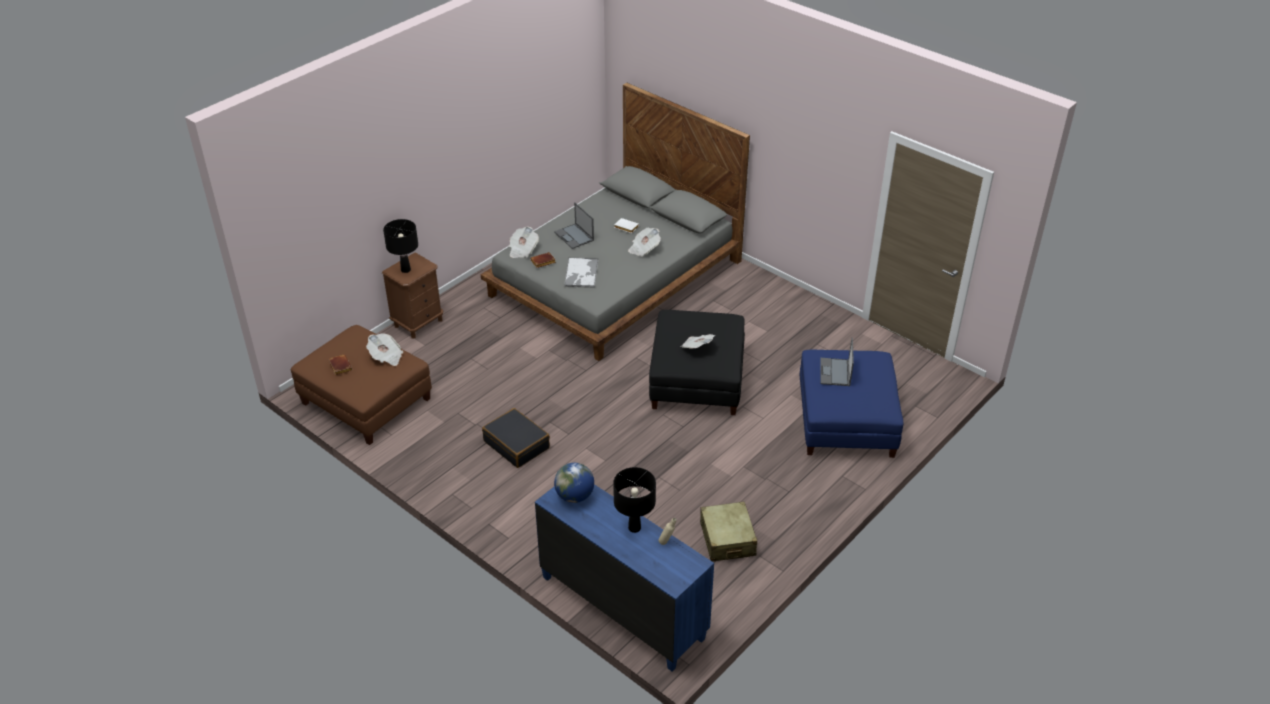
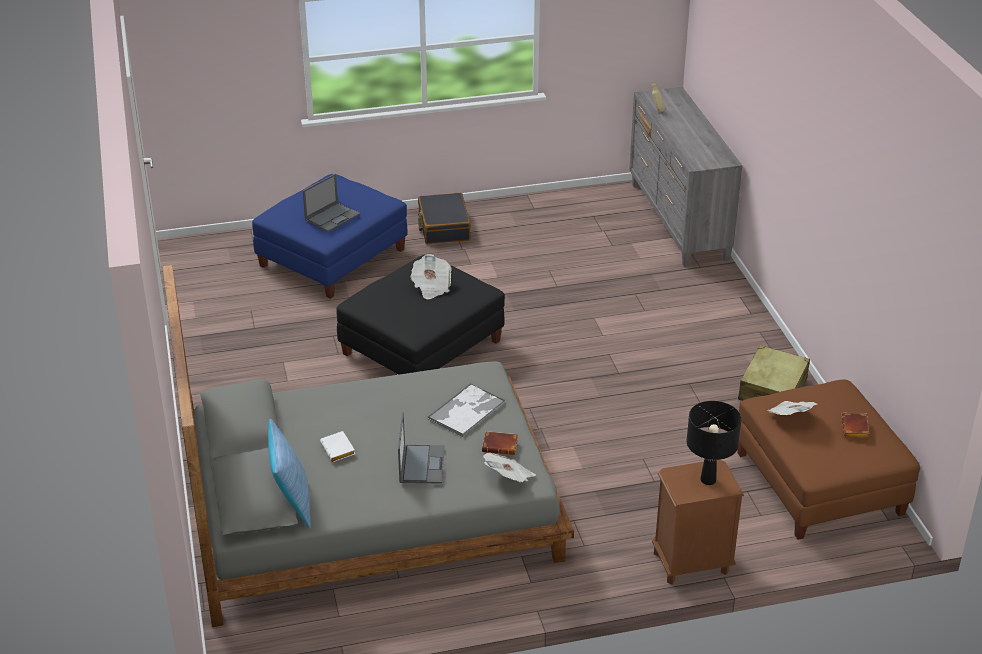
camera: 145 degrees left, 5 degrees down
black suitcase [482,408,550,468] -> black suitcase moved to [418,193,471,244]
blue dresser [535,484,714,672] -> grey dresser [629,87,743,267]
globe [554,463,594,503] -> none
black table lamp [613,467,656,533] -> none
newspaper [628,228,661,257] -> none
beige suitcase [700,501,757,562] -> beige suitcase moved to [738,345,810,401]
none -> pillow [268,419,311,530]

